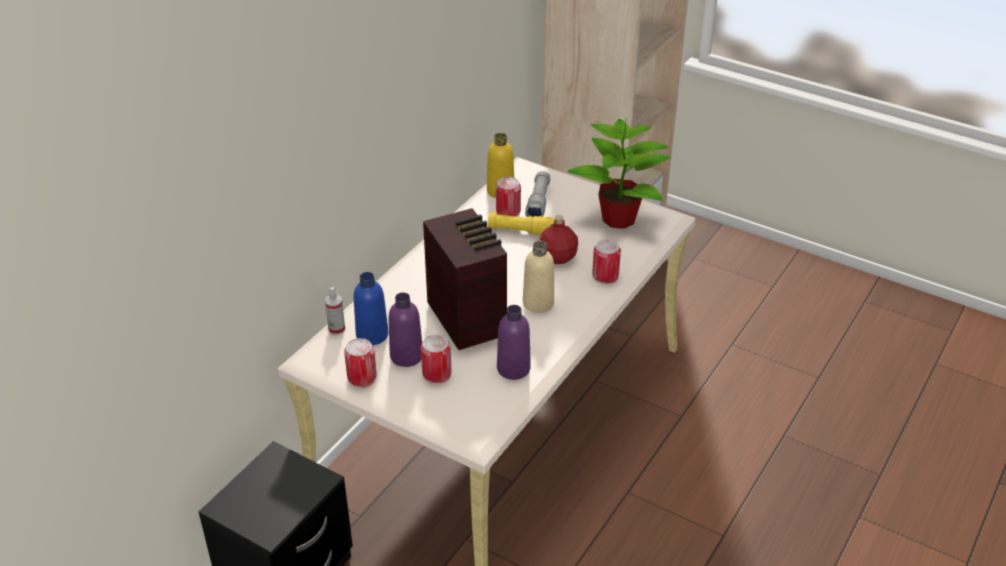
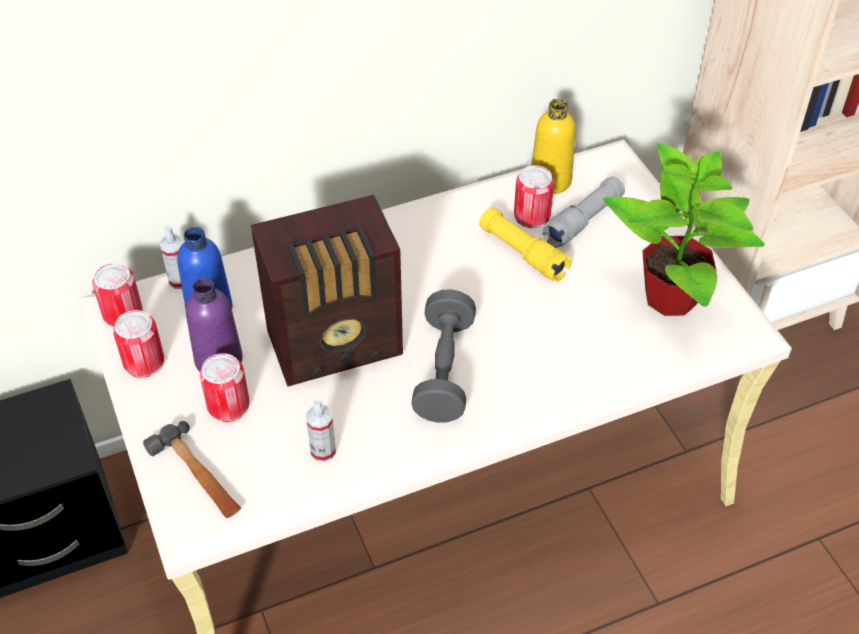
camera: 35 degrees right, 10 degrees up
radio [423,208,507,350] -> radio turned 60 degrees clockwise [251,195,403,387]
purple bottle [497,305,531,380] -> spray bottle [306,398,336,462]
beige bottle [523,241,554,313] -> grey dumbbell [411,289,476,423]
red bottle [540,215,578,264] -> none
can [592,239,621,284] -> can moved to [92,263,143,328]
none -> hammer [143,421,241,518]

